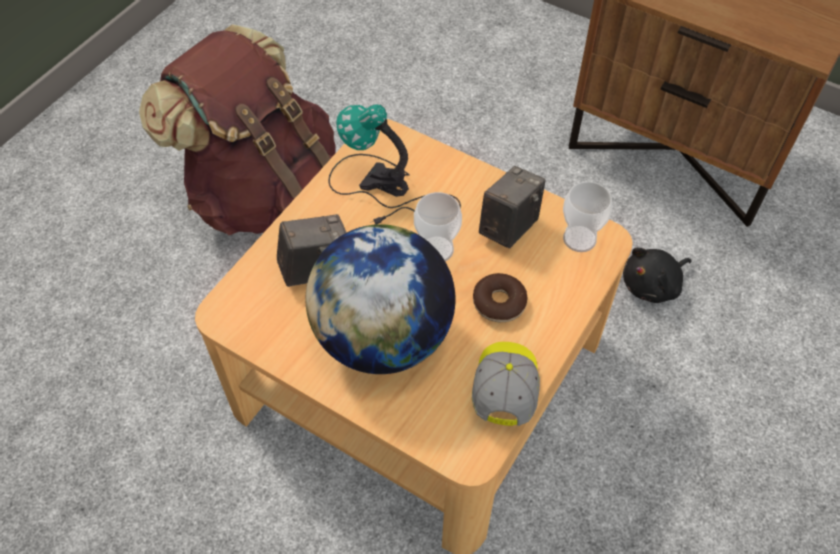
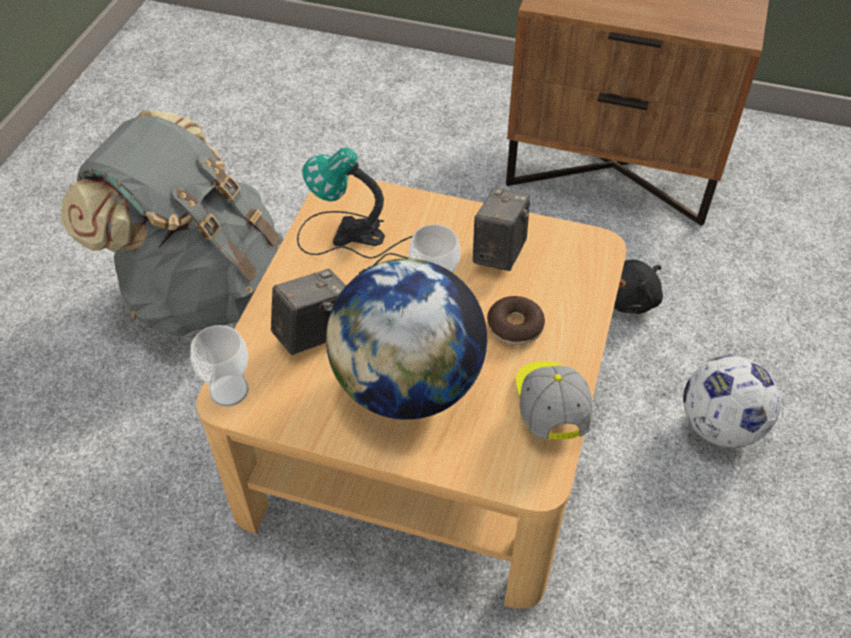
camera: 15 degrees left, 5 degrees down
brown backpack [139,24,336,235] -> grey backpack [60,110,284,337]
cup [563,181,612,252] -> cup moved to [190,325,249,407]
none -> football [683,355,780,448]

